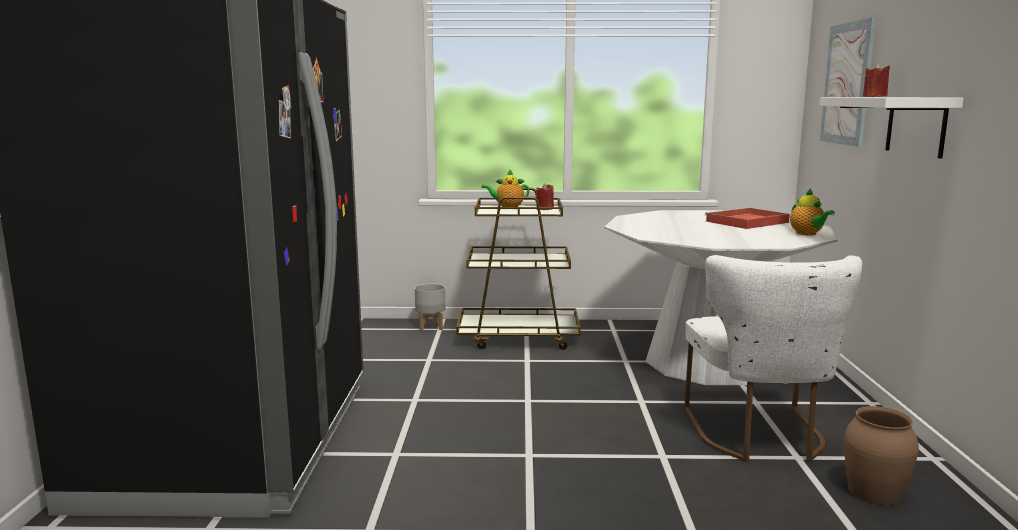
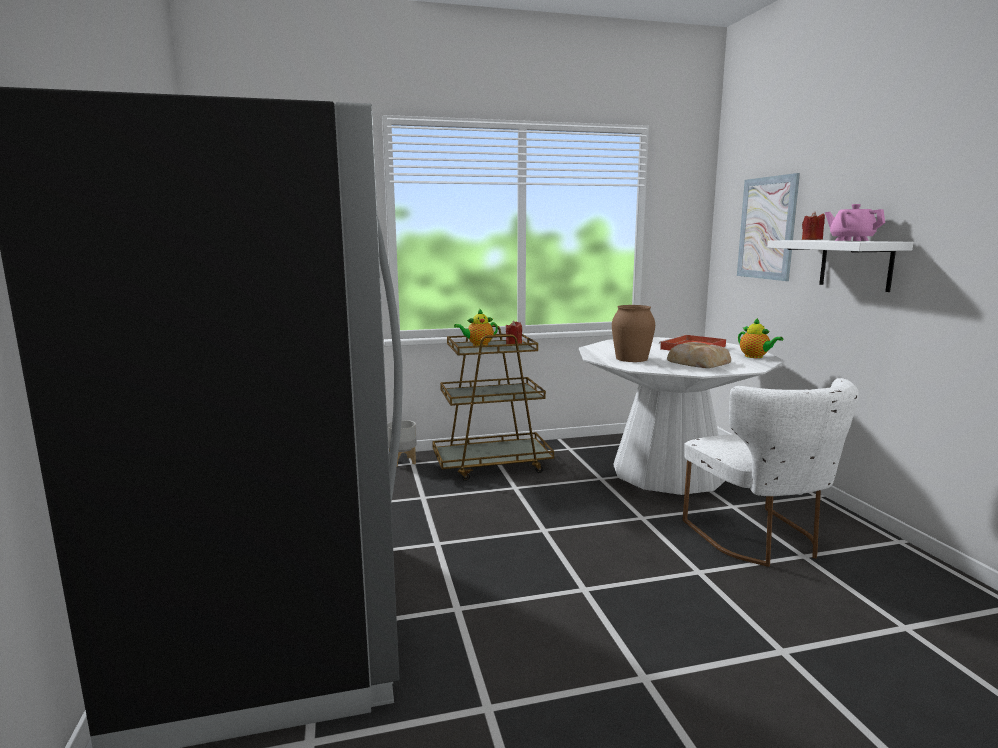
camera: 15 degrees left, 0 degrees up
brown vase [844,406,919,505] -> brown vase moved to [612,305,655,362]
none -> bread [667,342,731,368]
none -> pink teapot [825,204,885,241]

